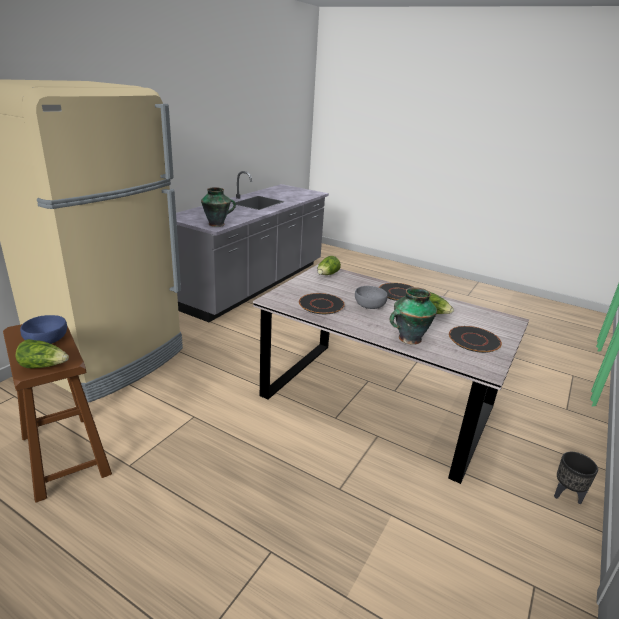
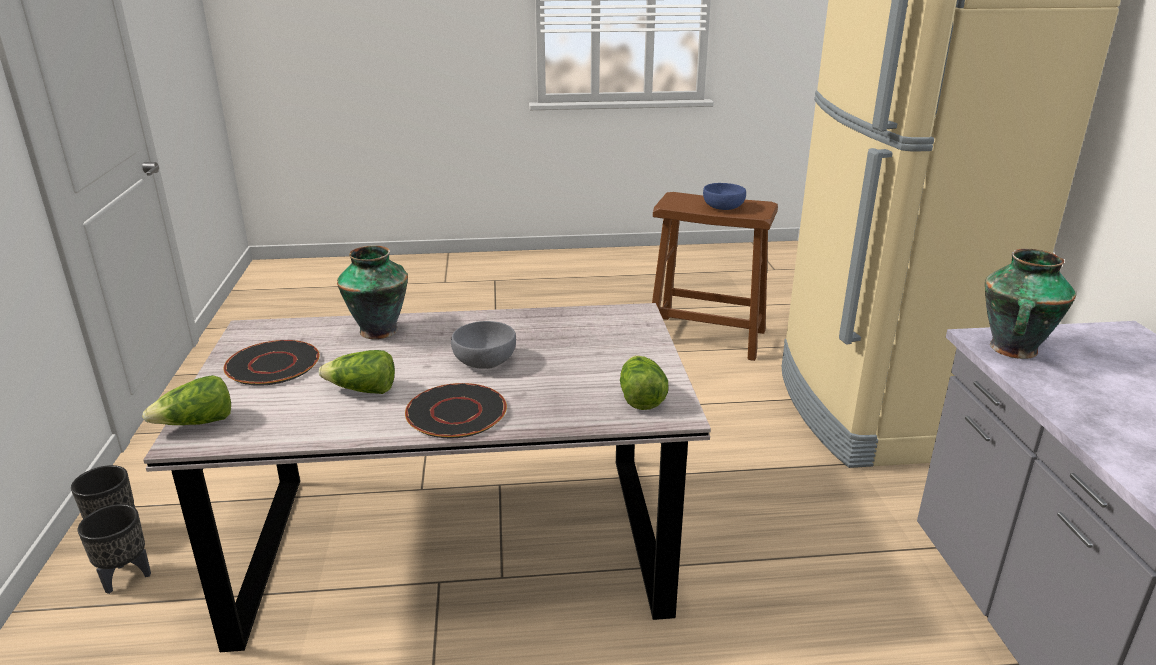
camera: 145 degrees right, 0 degrees up
lettuce [16,339,69,368] -> lettuce moved to [142,375,231,425]
black plate [299,293,345,314] -> none
none -> black planter [78,504,151,594]

